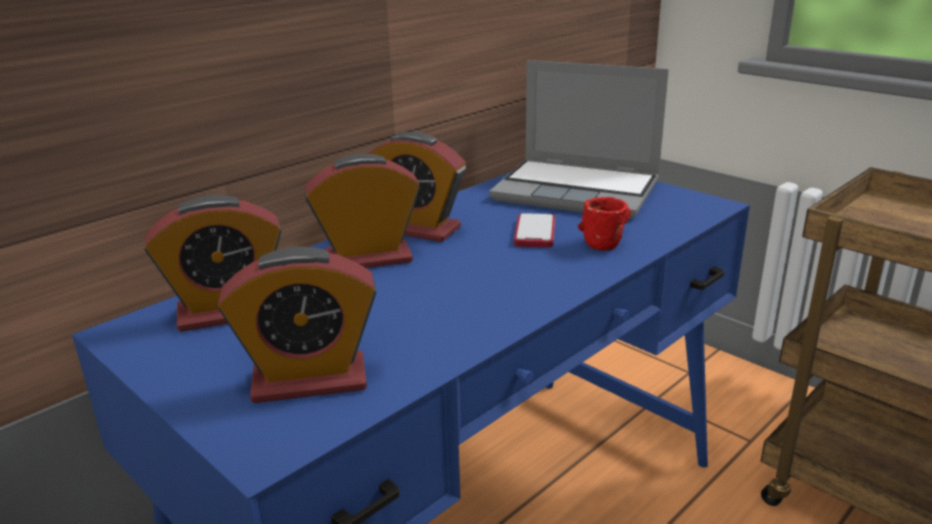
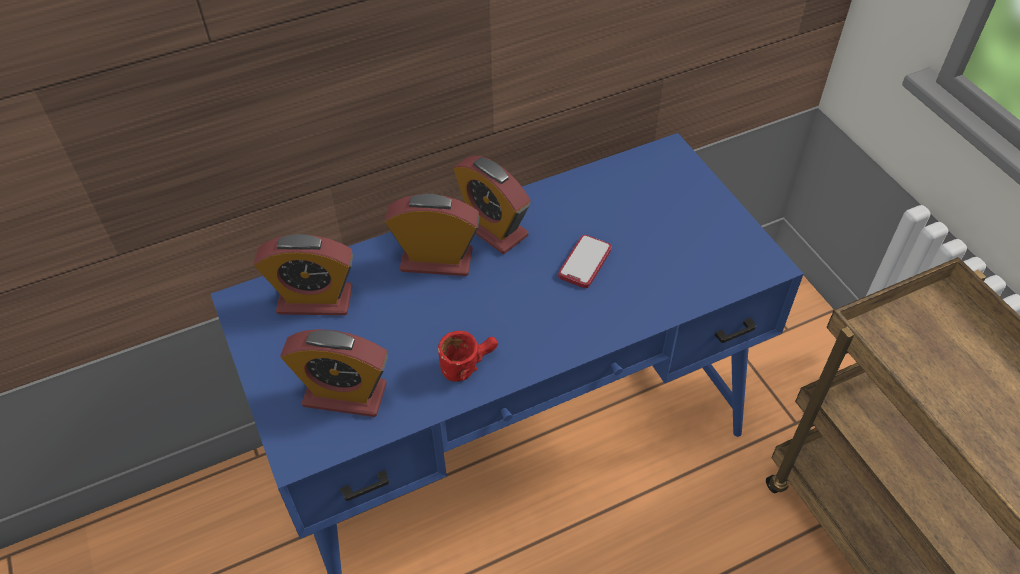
camera: 20 degrees right, 25 degrees up
laptop [489,60,669,219] -> none
red mug [578,197,631,251] -> red mug moved to [438,331,498,382]

